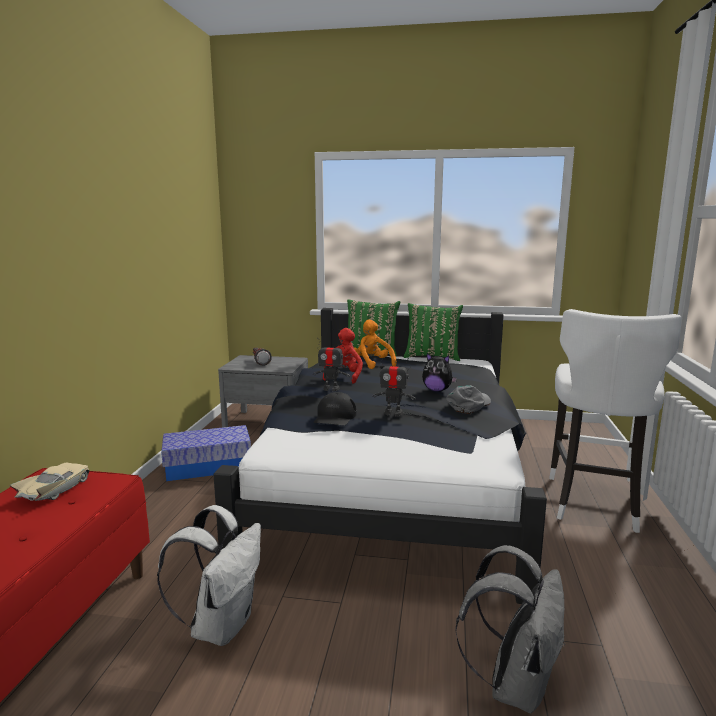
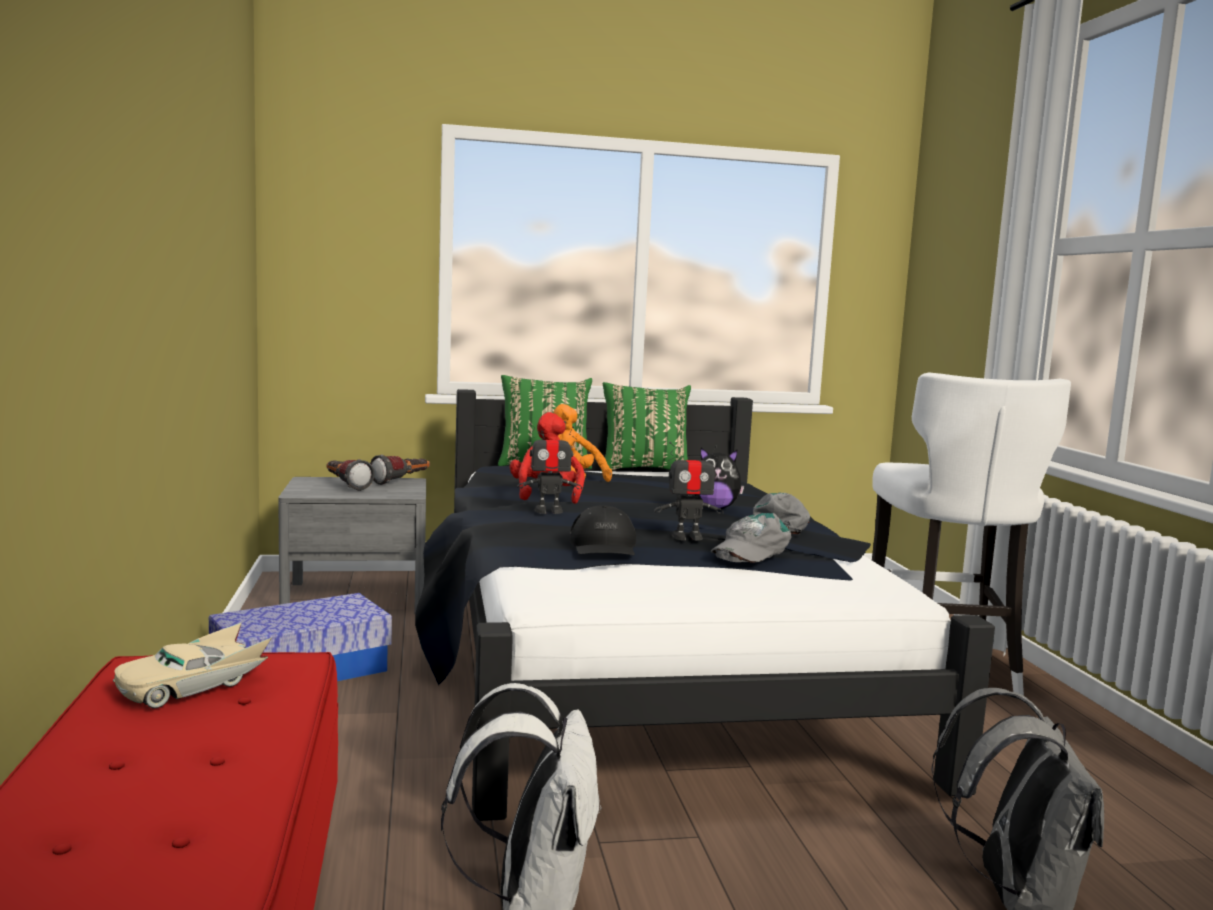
camera: 20 degrees left, 5 degrees down
beige toy car [10,463,89,501] -> beige toy car turned 135 degrees counterclockwise [113,622,272,708]
none -> flashlight [370,454,430,485]
none -> grey cap [711,513,791,563]

